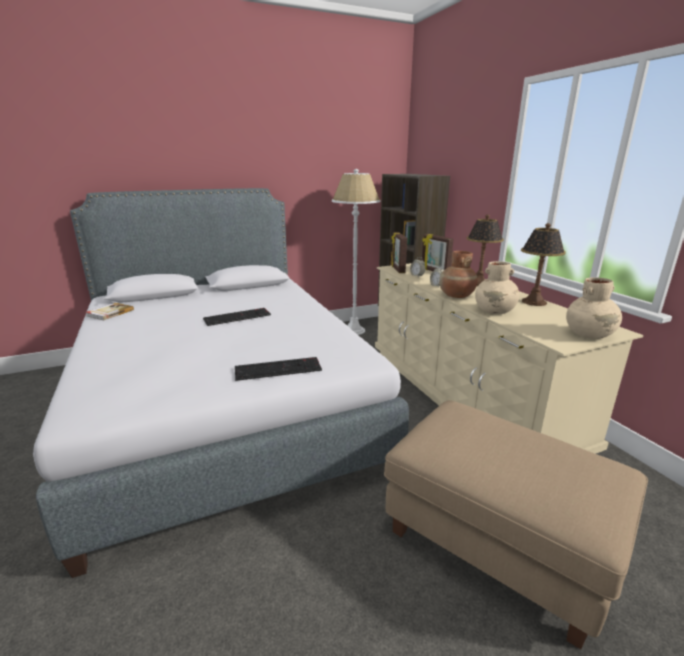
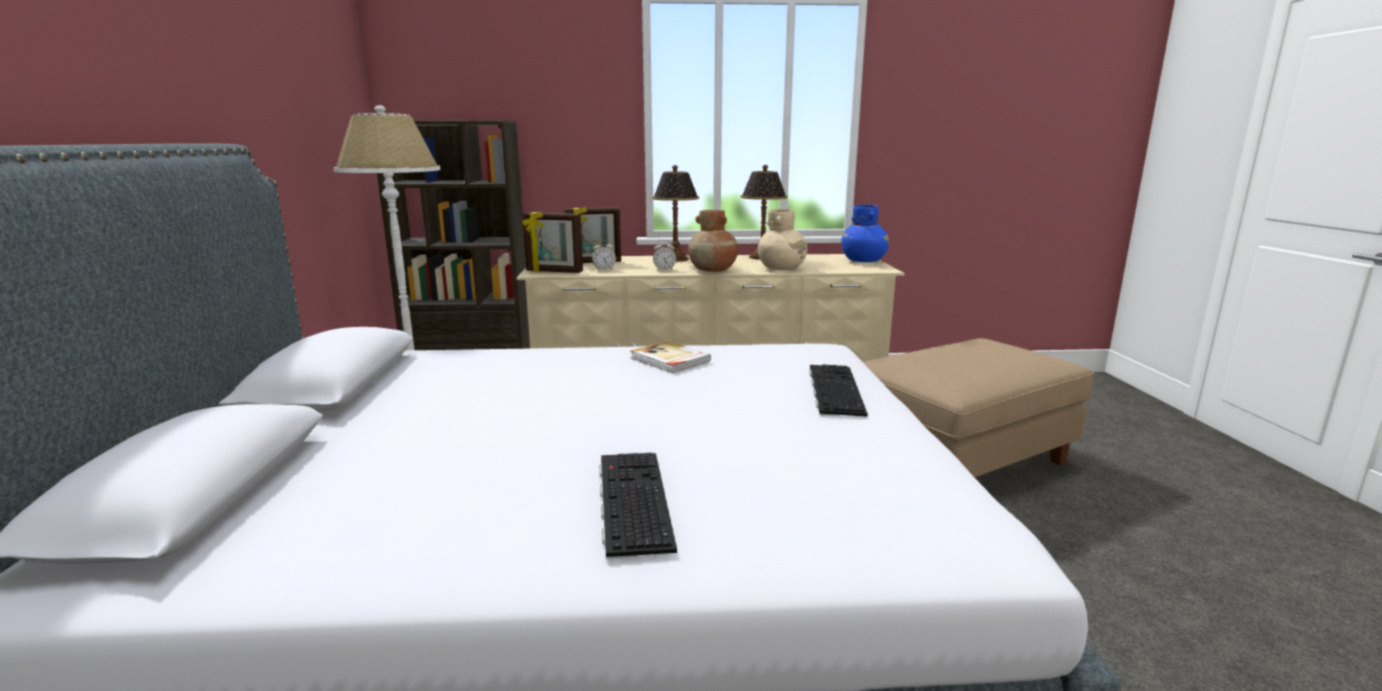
camera: 70 degrees left, 5 degrees down
book [85,303,134,321] -> book moved to [631,341,711,373]
keyboard [203,308,271,326] -> keyboard moved to [599,453,677,559]
beige vase [566,277,622,339] -> blue vase [841,204,889,262]

